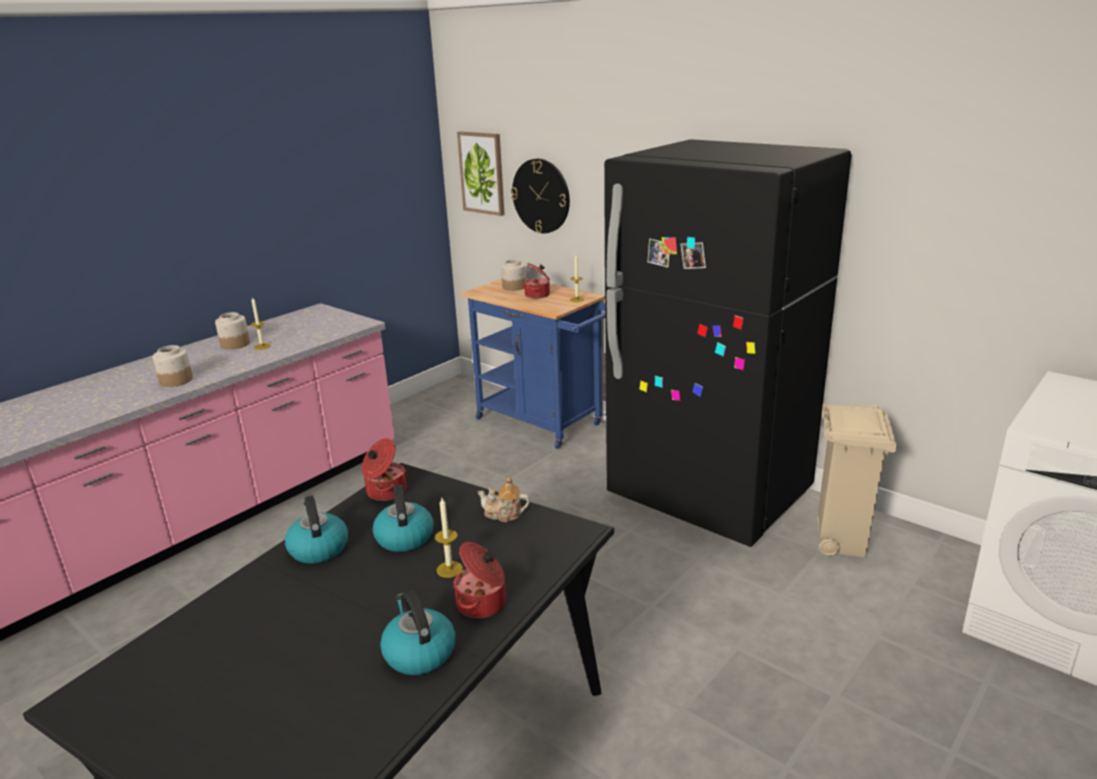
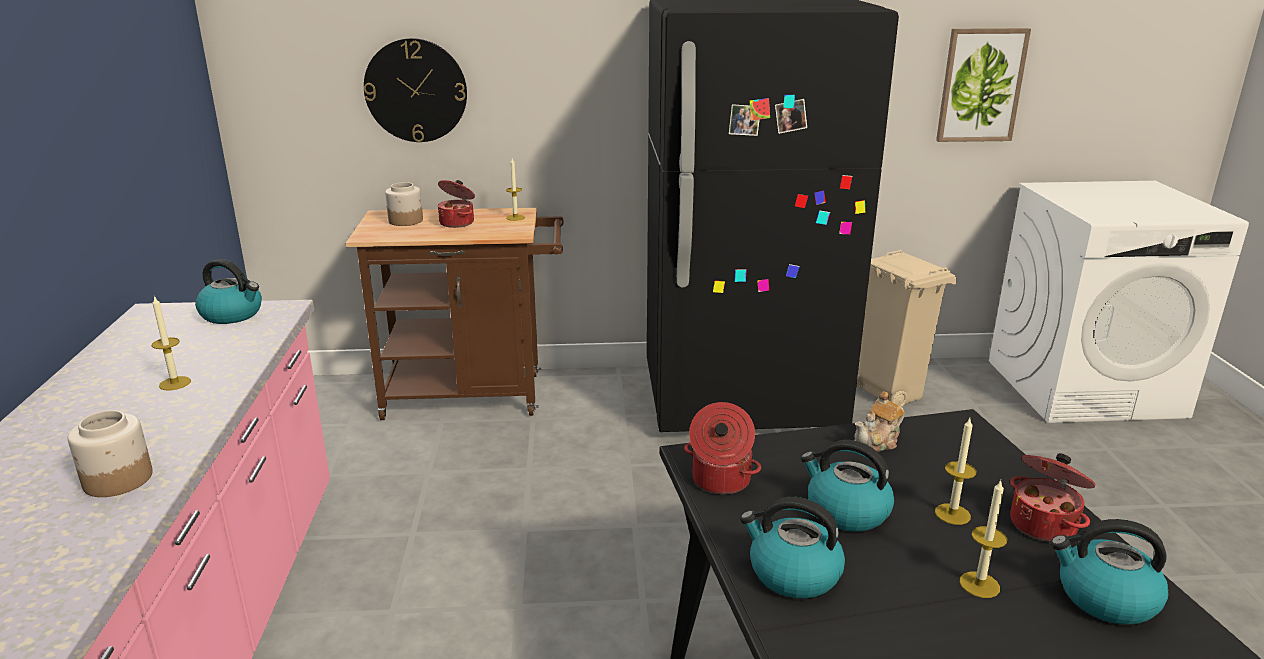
camera: 45 degrees left, 0 degrees up
jar [215,312,250,349] -> none
picture [457,131,505,216] -> picture moved to [936,28,1031,142]
blue cart [460,279,605,449] -> brown cart [345,208,564,420]
none -> kettle [195,259,262,324]
none -> candle [959,480,1007,598]

